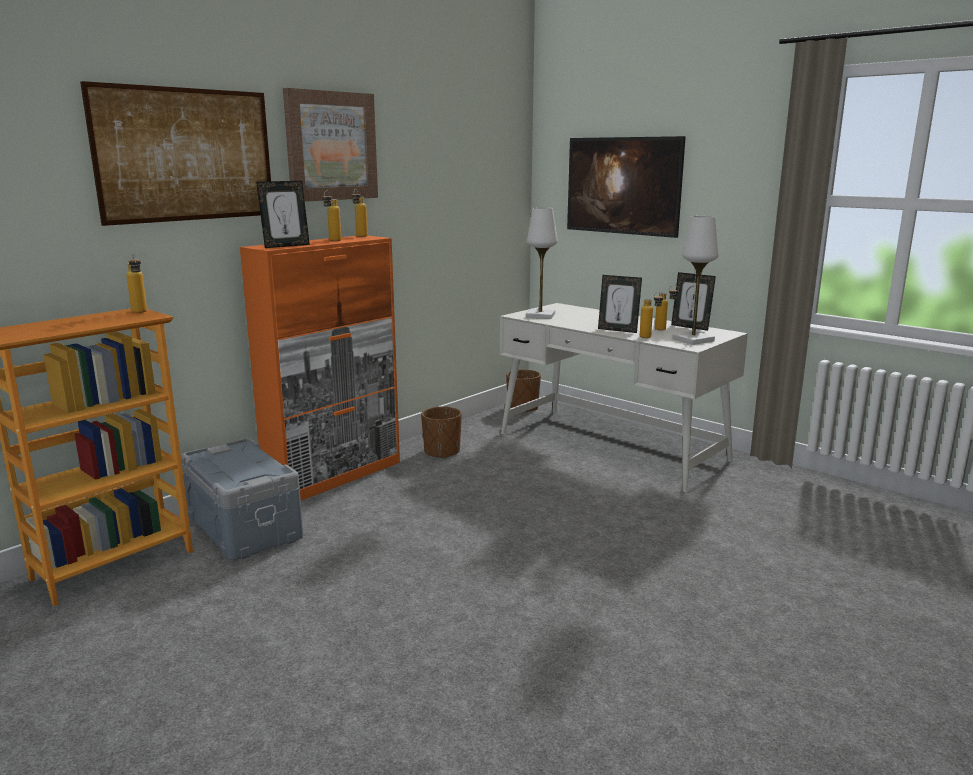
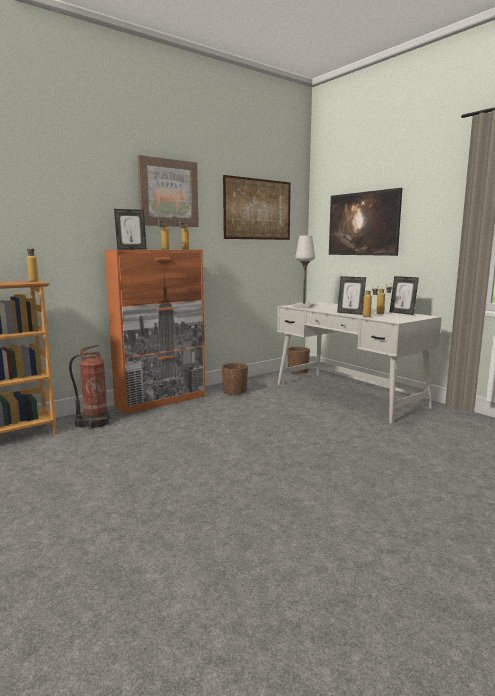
camera: 10 degrees right, 5 degrees down
picture [80,81,271,226] -> picture moved to [223,175,291,240]
grey storage box [181,438,303,560] -> fire extinguisher [69,345,110,429]
white table lamp [672,216,719,345] -> none

